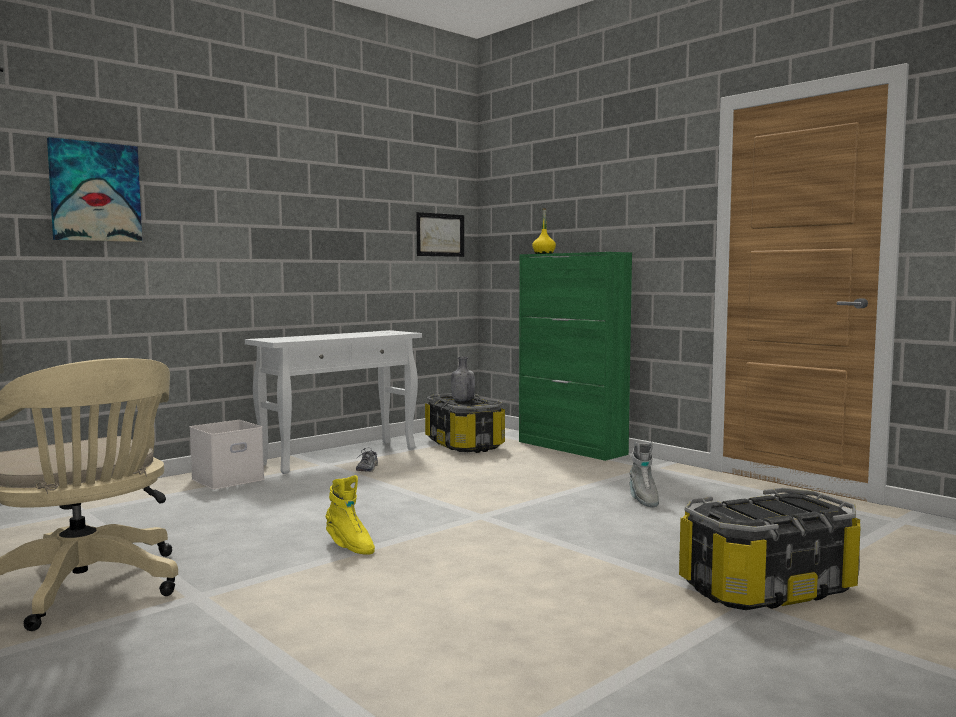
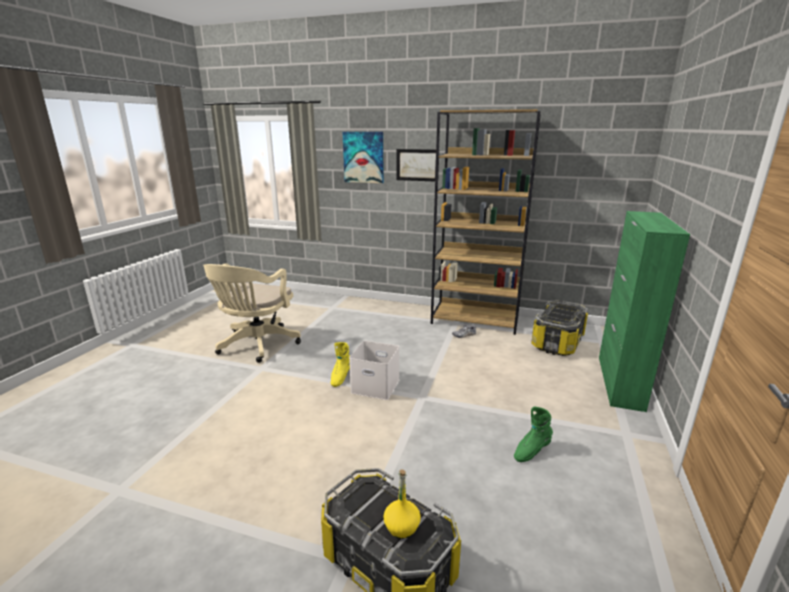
camera: 60 degrees right, 15 degrees up
white storage box [189,420,265,490] -> white storage box moved to [349,340,399,400]
white console table [245,330,422,474] -> brown bookcase [431,109,541,335]
picture [416,212,464,257] -> picture moved to [397,149,439,181]
grey bottle [451,357,475,402] -> none
yellow bottle [532,208,556,254] -> yellow bottle moved to [383,470,421,539]
grey boot [629,441,659,507] -> green boot [514,407,553,462]

